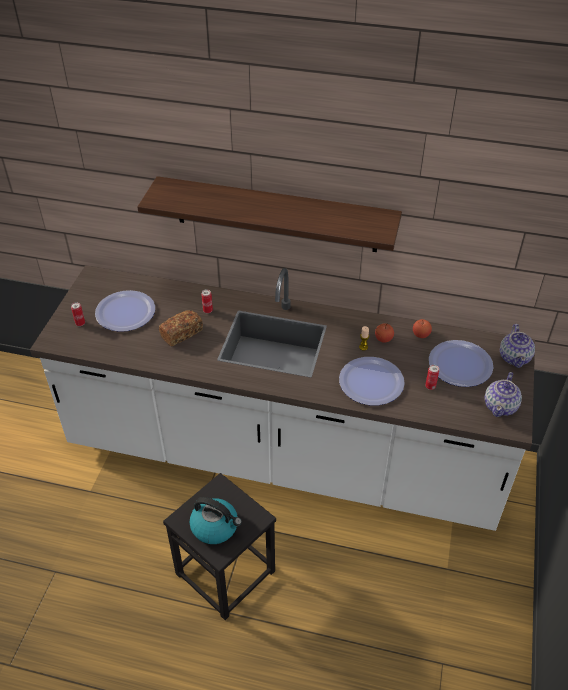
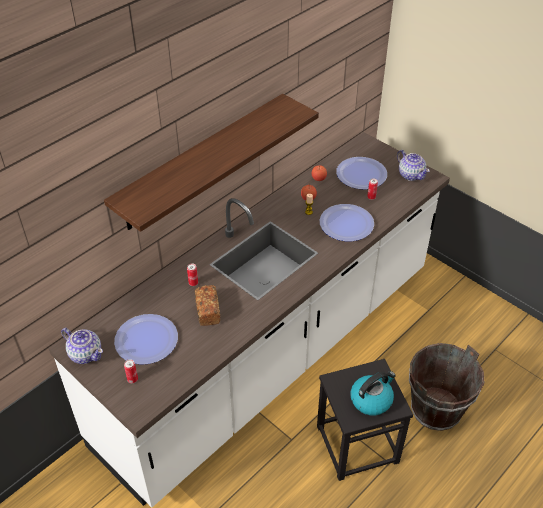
camera: 60 degrees left, 0 degrees up
teapot [500,324,535,368] -> teapot moved to [61,328,103,364]
none -> brown bucket [409,343,484,431]

